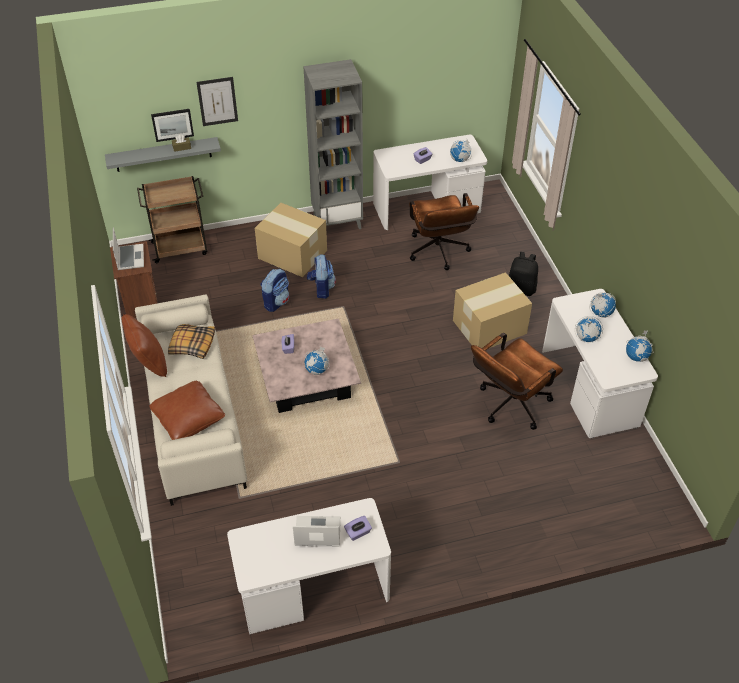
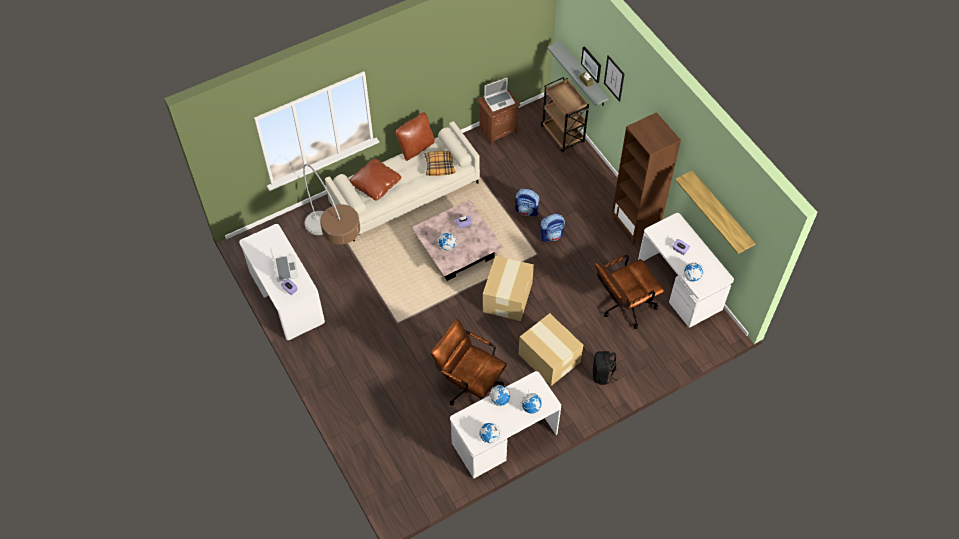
camera: 75 degrees right, 10 degrees up
cardboard box [255,203,327,277] -> cardboard box moved to [483,256,534,321]
grey bookcase [303,59,363,229] -> brown bookcase [612,112,681,245]
none -> floor lamp [303,164,360,245]
none -> shelf [675,171,755,254]

